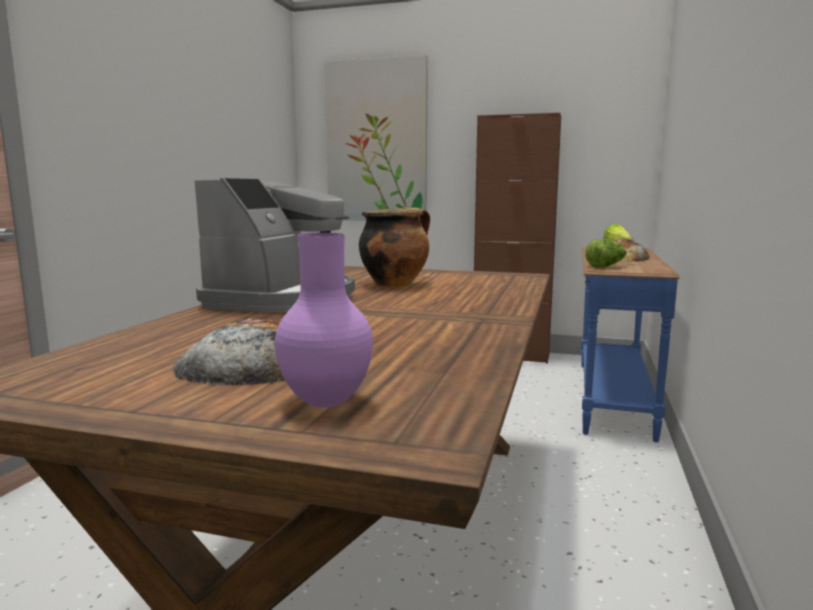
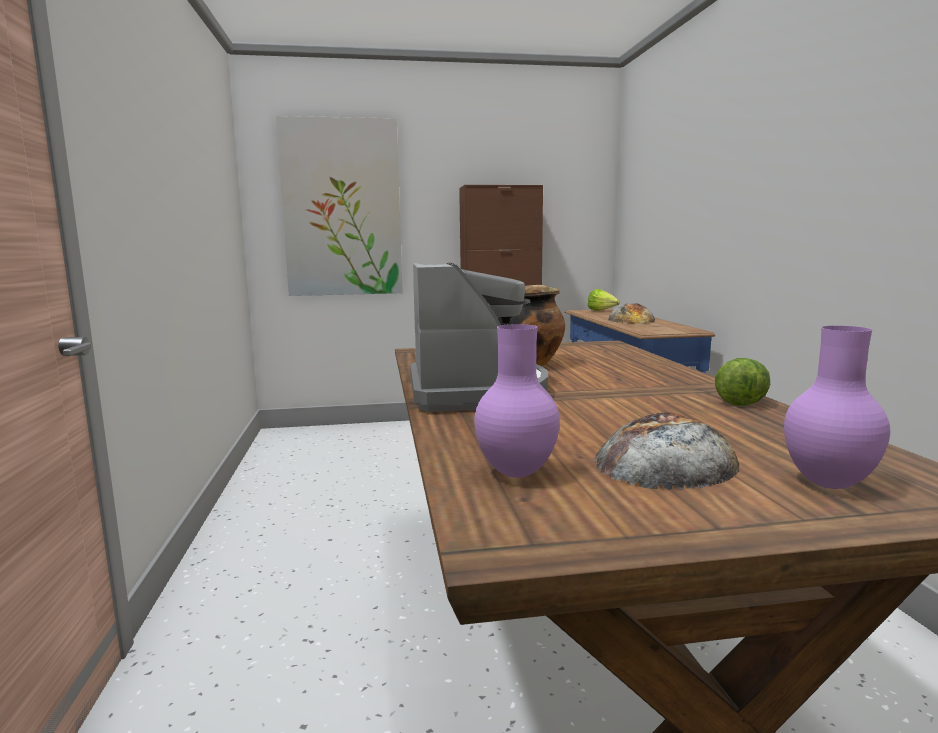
camera: 25 degrees left, 0 degrees up
lettuce [585,239,627,268] -> lettuce moved to [715,358,770,406]
none -> purple vase [474,324,560,478]

